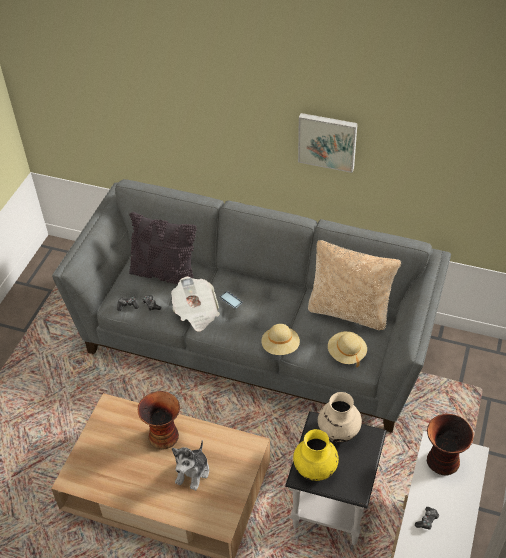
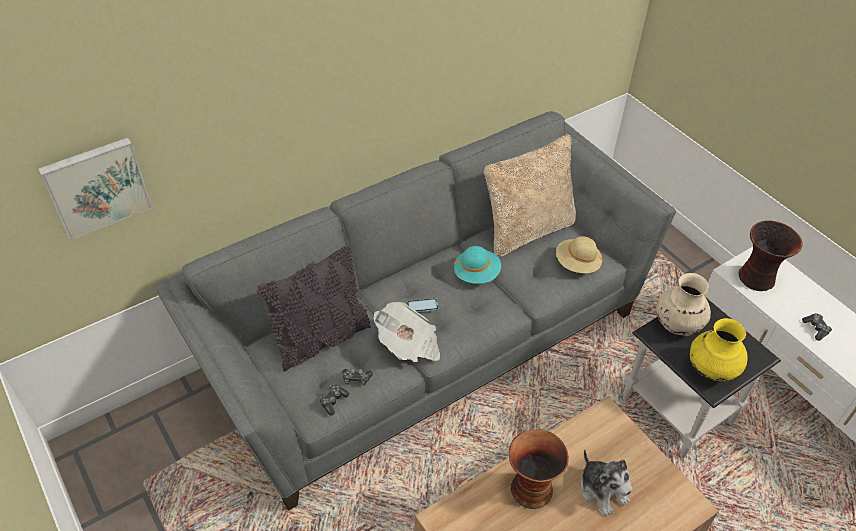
camera: 55 degrees left, 0 degrees up
beige hat [261,324,300,355] -> none
picture [298,113,358,173] -> picture moved to [38,137,152,240]
none -> turquoise hat [454,246,501,284]

